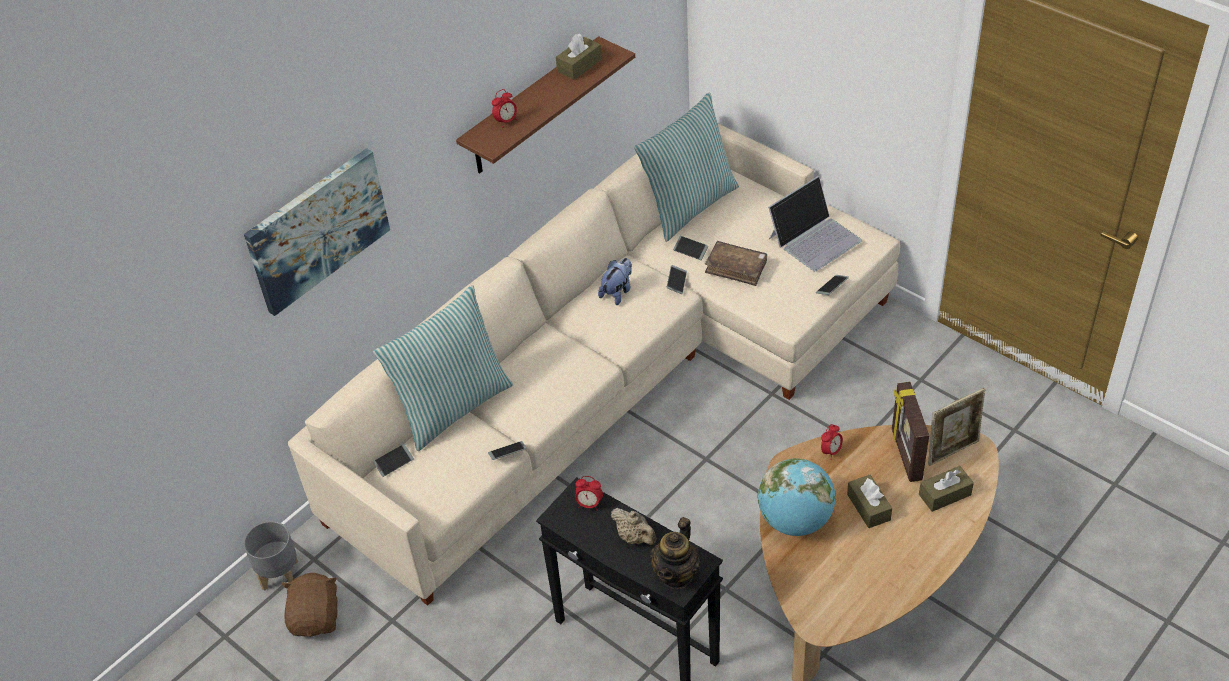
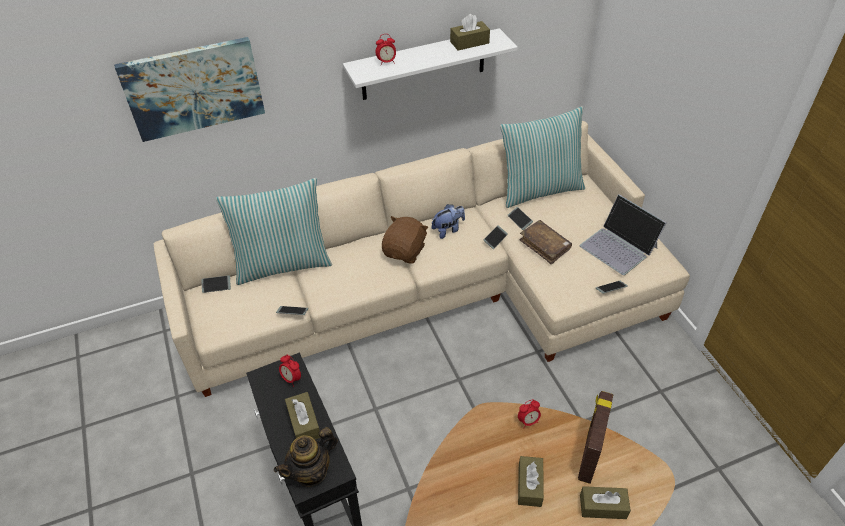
camera: 25 degrees right, 0 degrees up
grey planter [244,521,298,591] -> none
brown plush toy [281,573,337,637] -> brown plush toy moved to [382,216,429,263]
brown shelf [456,36,635,174] -> white shelf [343,28,518,100]
beige teapot [611,508,657,545] -> brown tissue box [285,392,321,439]
globe [758,458,836,536] -> none
laptop [768,176,862,271] -> laptop turned 60 degrees clockwise [580,194,666,275]
picture frame [928,388,986,466] -> none

